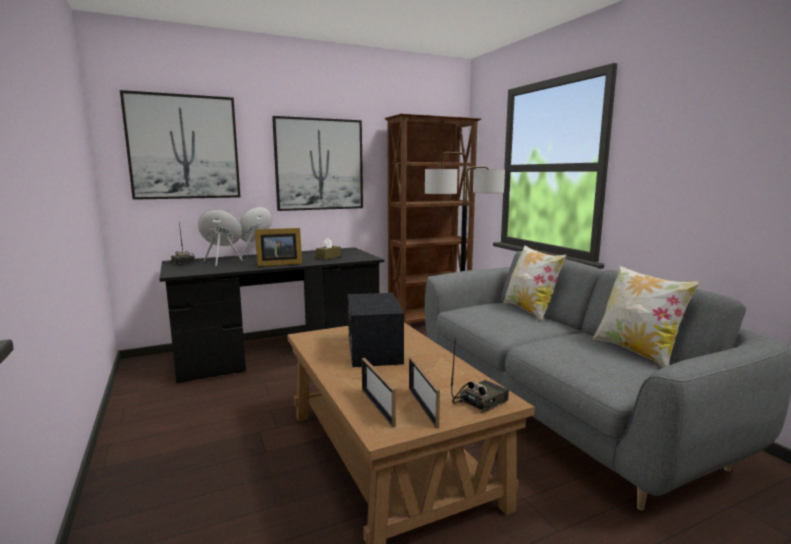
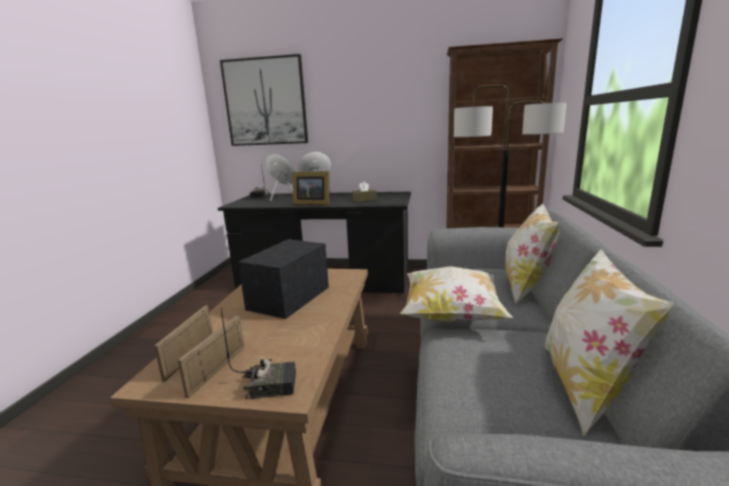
camera: 35 degrees right, 5 degrees up
picture [272,116,363,211] -> none
none -> pillow [400,266,513,322]

